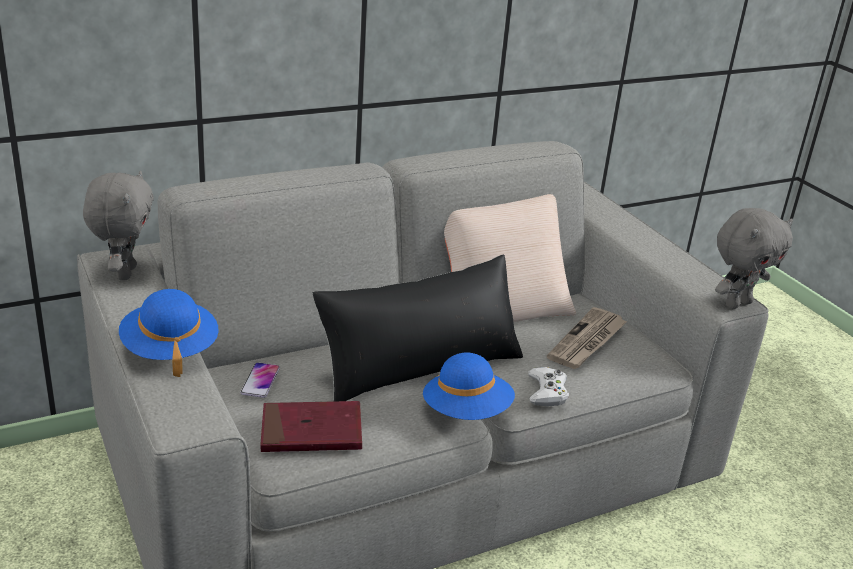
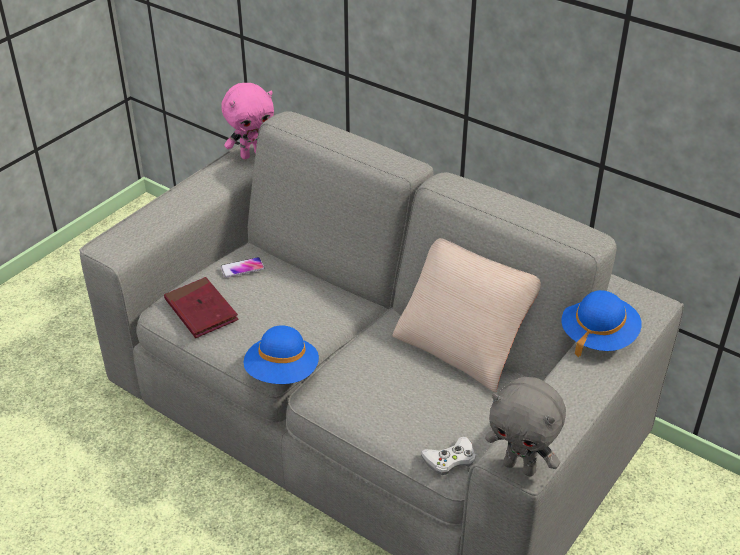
camera: 65 degrees right, 10 degrees up
grey plush toy [83,171,154,280] -> pink plush toy [221,83,274,159]
blue hat [119,289,219,377] -> blue hat moved to [561,290,642,358]
black pillow [312,255,523,401] -> none
white game controller [528,367,569,407] -> white game controller moved to [421,437,476,475]
newspaper [547,307,627,369] -> none

